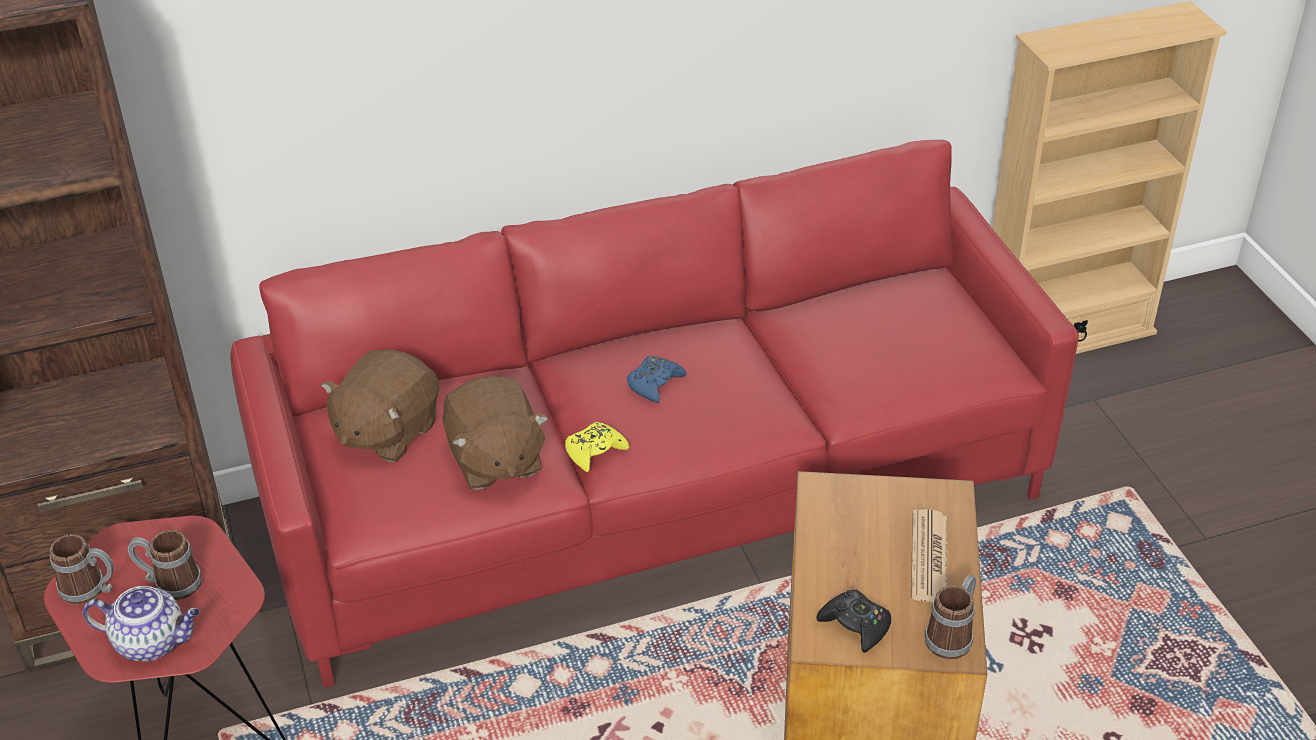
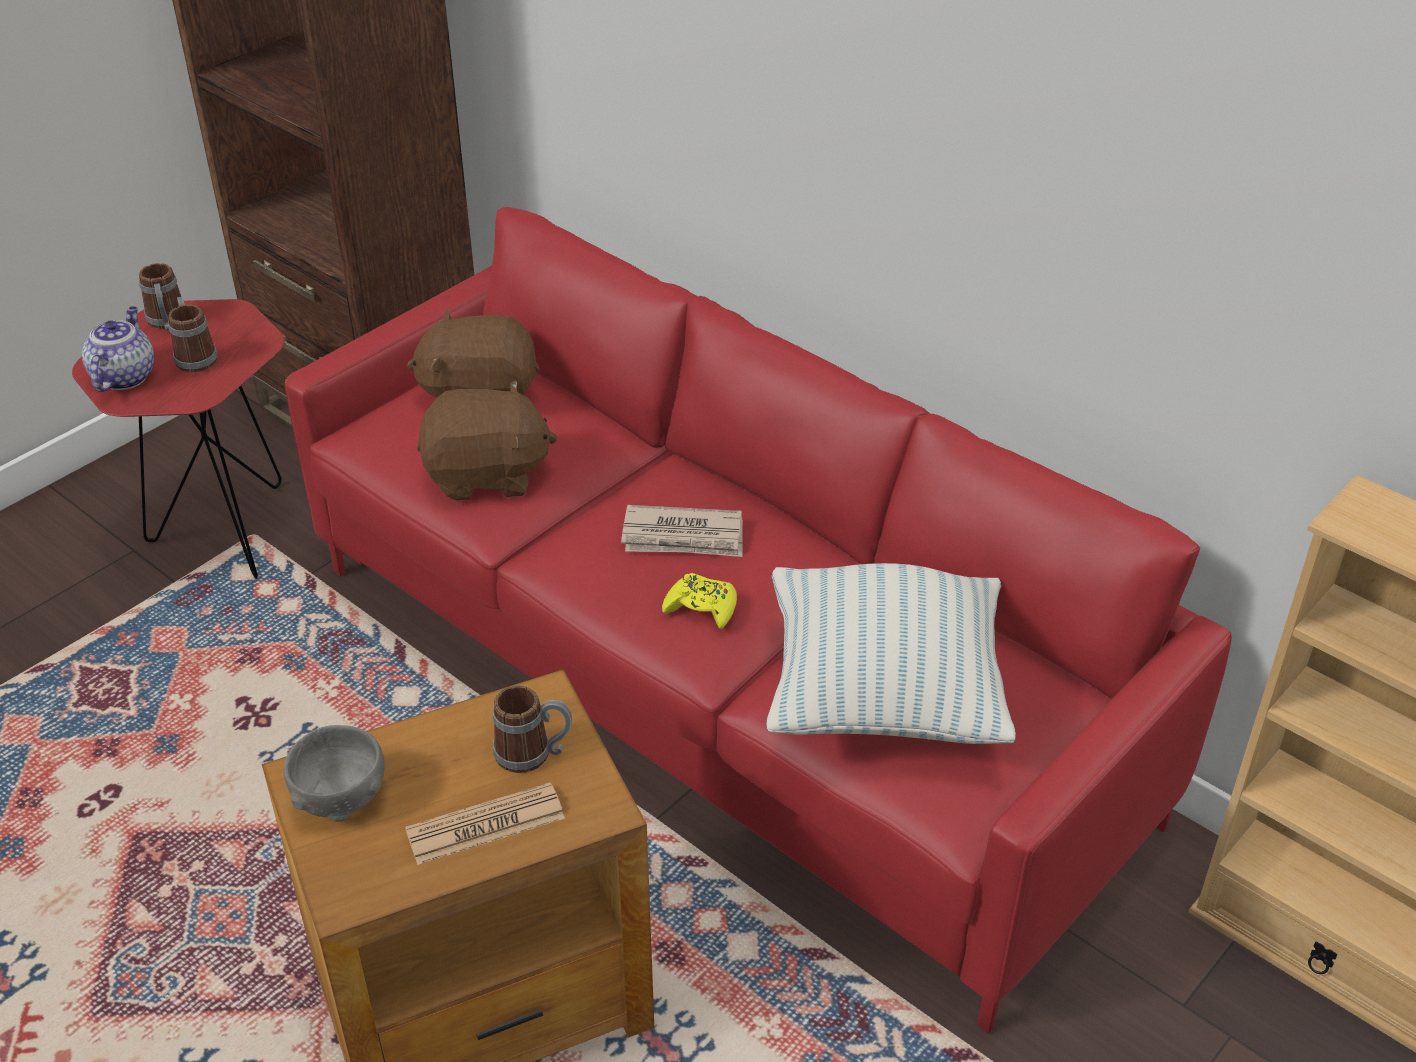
camera: 60 degrees right, 0 degrees up
teapot [83,586,200,661] -> teapot turned 150 degrees counterclockwise [82,306,154,392]
brown plush toy [442,376,548,490] -> brown plush toy turned 135 degrees counterclockwise [417,380,557,501]
yellow game controller [565,422,629,472] -> yellow game controller moved to [662,573,737,629]
blue game controller [627,356,686,403] -> newspaper [621,505,743,557]
black game controller [816,590,891,653] -> grey bowl [284,725,385,822]
mug [924,574,976,659] -> mug moved to [493,685,572,773]
none -> pillow [766,563,1016,744]

